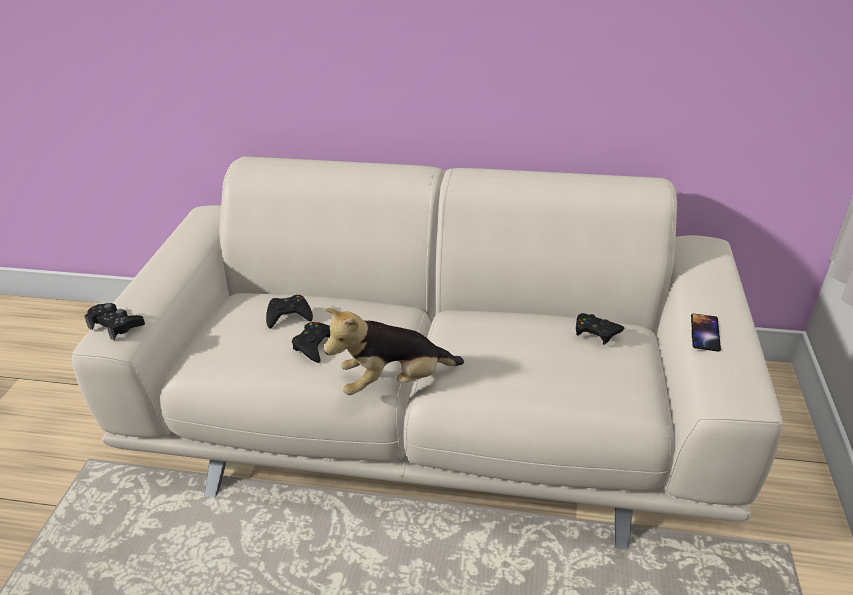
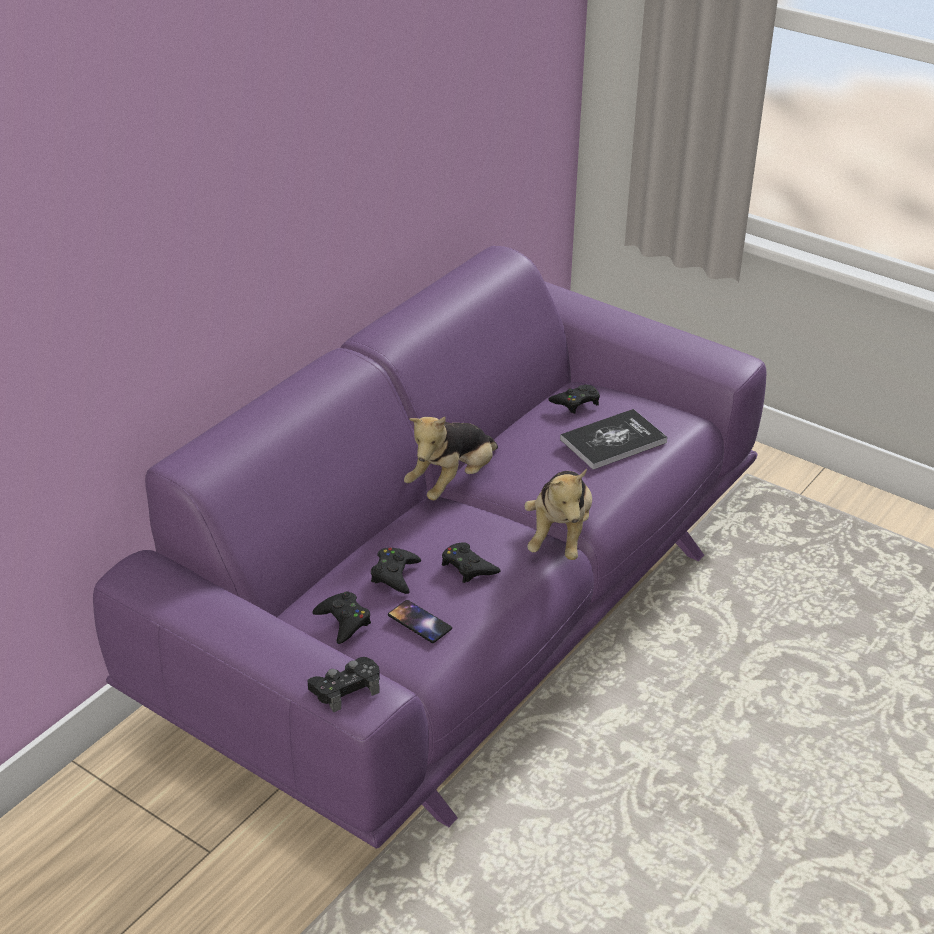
camera: 65 degrees left, 0 degrees up
beige sofa [72,156,783,550] -> purple sofa [93,246,766,849]
phone [691,314,721,352] -> phone moved to [388,600,452,643]
none -> black game controller [312,591,371,644]
none -> plush toy [404,417,498,500]
none -> book [560,409,668,470]

